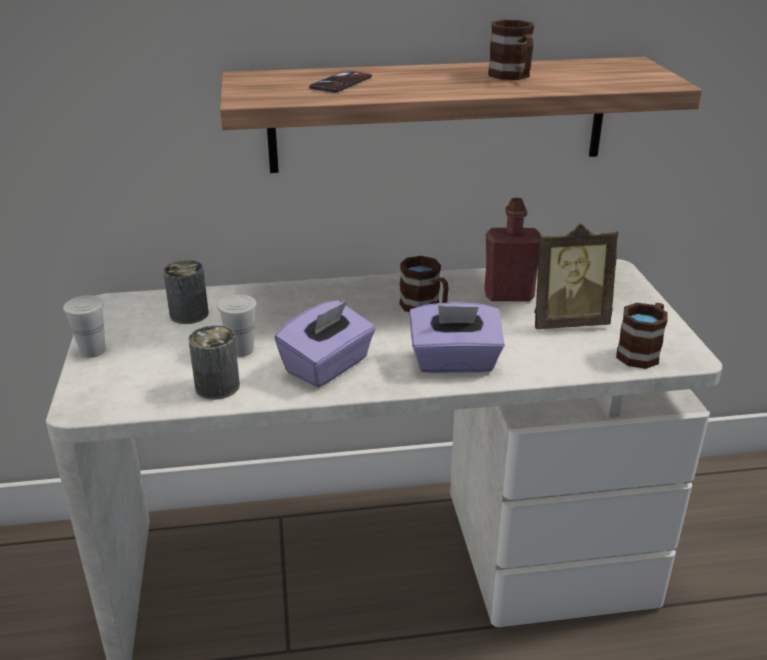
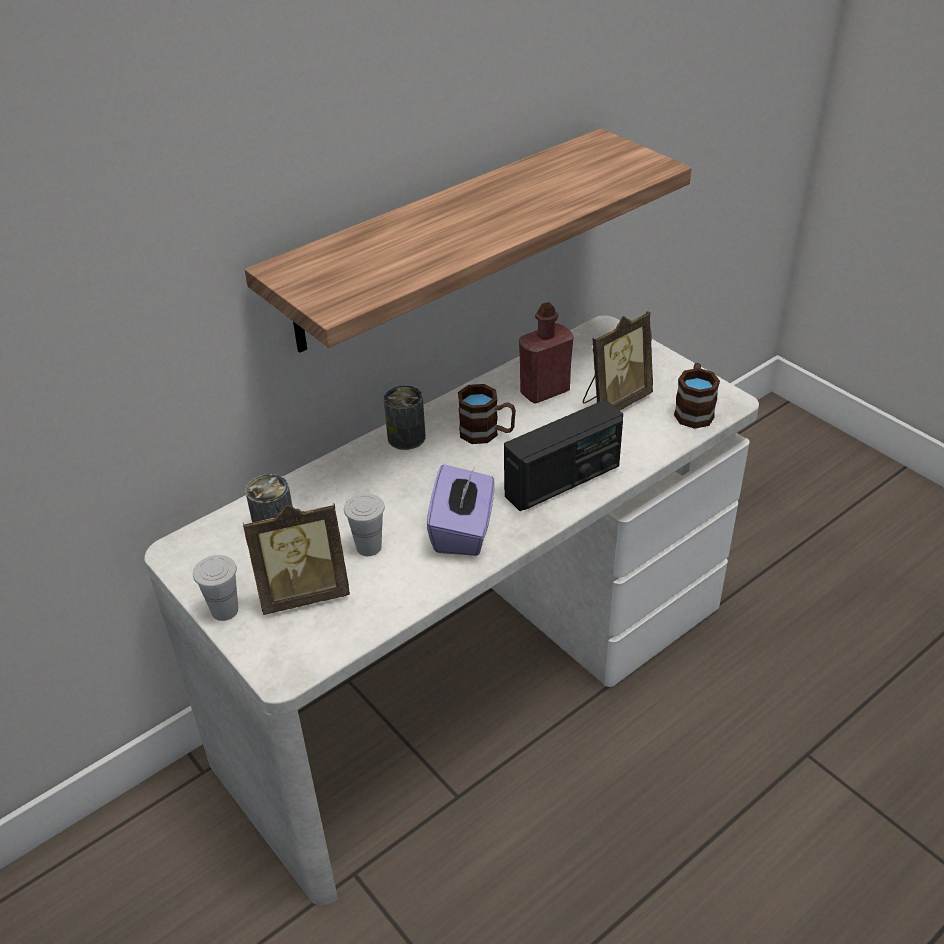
camera: 30 degrees left, 10 degrees up
can [188,325,240,400] -> can moved to [384,385,426,450]
phone [309,71,372,92] -> none
purple tissue box [409,302,505,373] -> radio [504,400,623,511]
brown mug [488,20,534,80] -> none
none -> picture frame [243,503,350,615]

